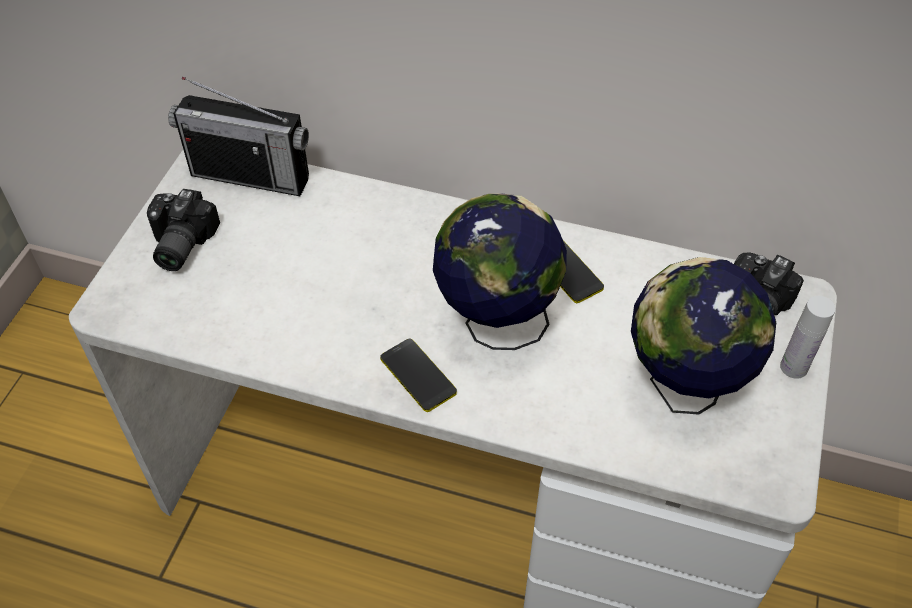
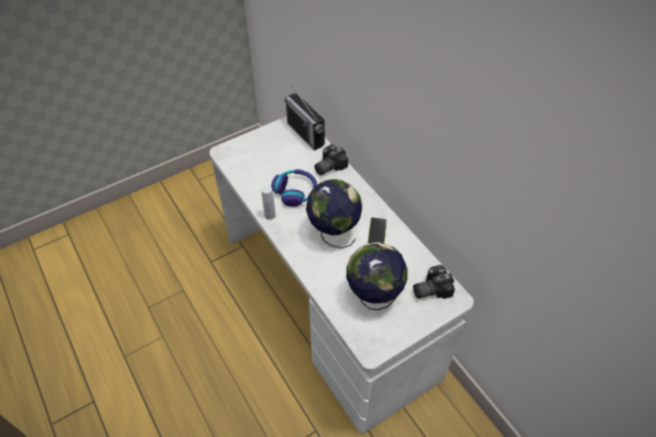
camera: 40 degrees right, 0 degrees up
camera [147,189,220,271] -> camera moved to [314,144,348,175]
phone [380,339,457,412] -> none
white bottle [780,296,836,379] -> white bottle moved to [261,185,276,220]
none -> headphones [271,169,317,207]

